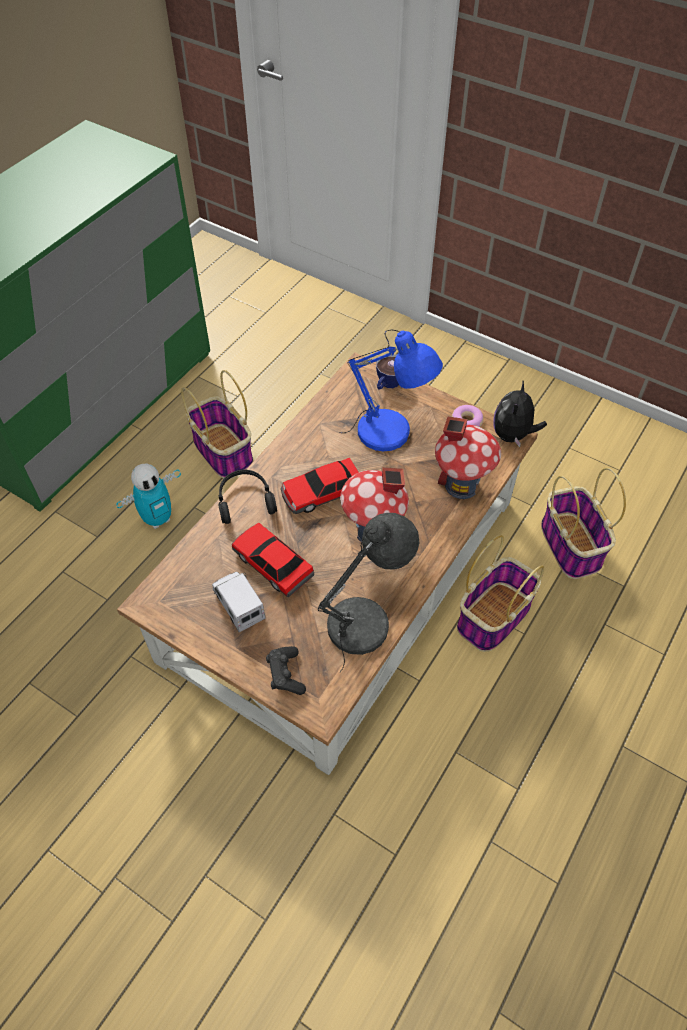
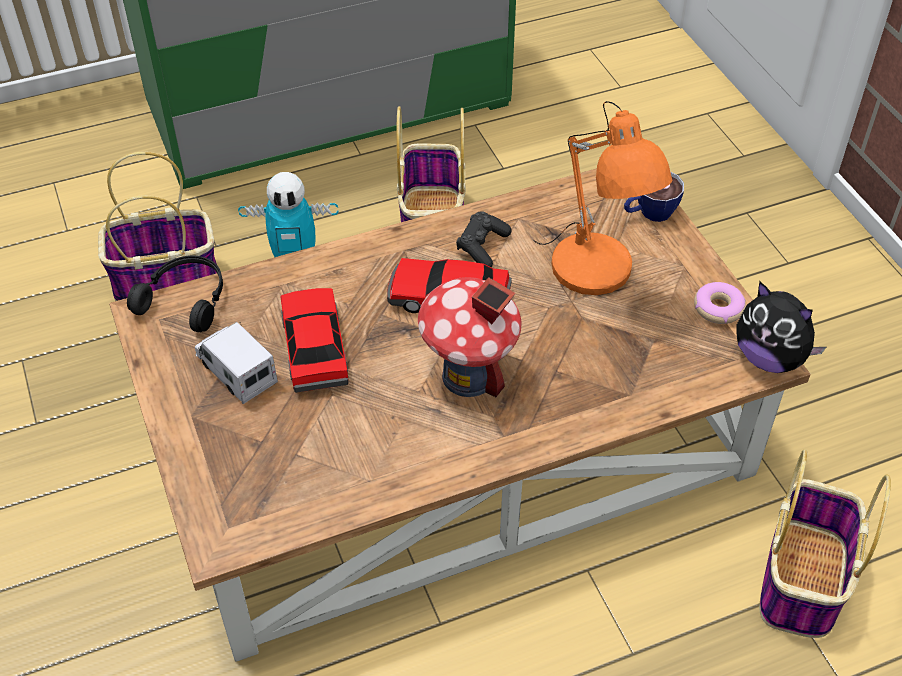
camera: 35 degrees right, 5 degrees down
toy truck [212,572,265,632] -> toy truck turned 45 degrees counterclockwise [195,322,278,404]
black headphones [218,470,277,524] -> black headphones moved to [127,256,223,332]
black game controller [266,646,306,695] -> black game controller moved to [456,211,511,268]
grey table lamp [318,513,420,673] -> none
blue table lamp [339,329,443,451] -> orange table lamp [533,101,672,295]
toy house [435,417,501,499] -> none
basket [457,535,544,652] -> basket moved to [98,152,217,301]
plush toy [493,381,547,447] -> plush toy turned 105 degrees counterclockwise [736,282,826,373]

